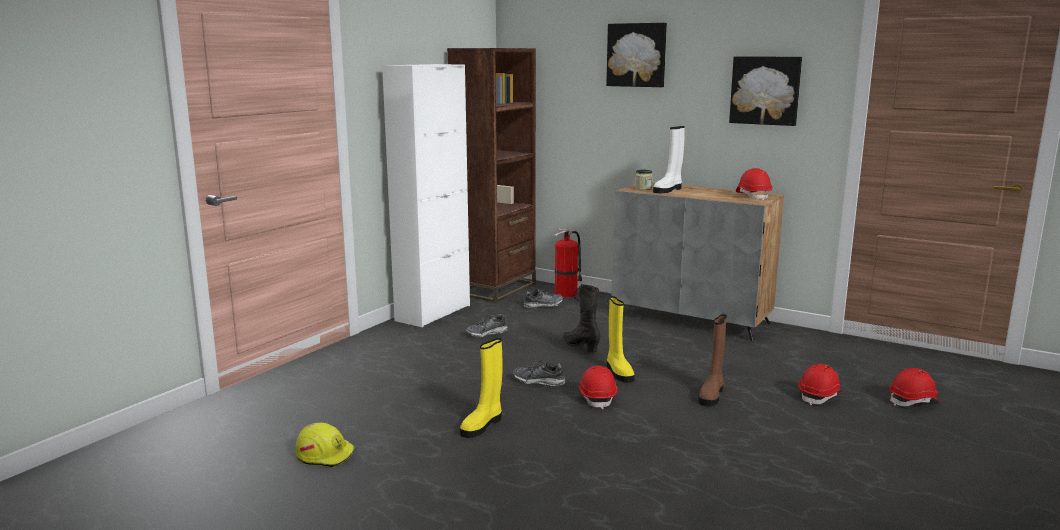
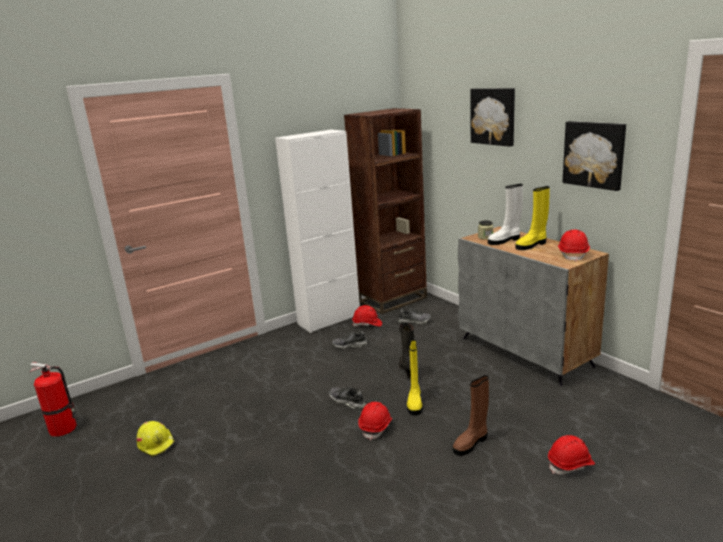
camera: 25 degrees right, 5 degrees up
yellow boot [460,338,502,438] -> yellow boot moved to [515,186,550,250]
fire extinguisher [555,228,582,297] -> fire extinguisher moved to [30,362,78,437]
red hard hat [889,368,940,406] -> red hard hat moved to [352,305,382,327]

